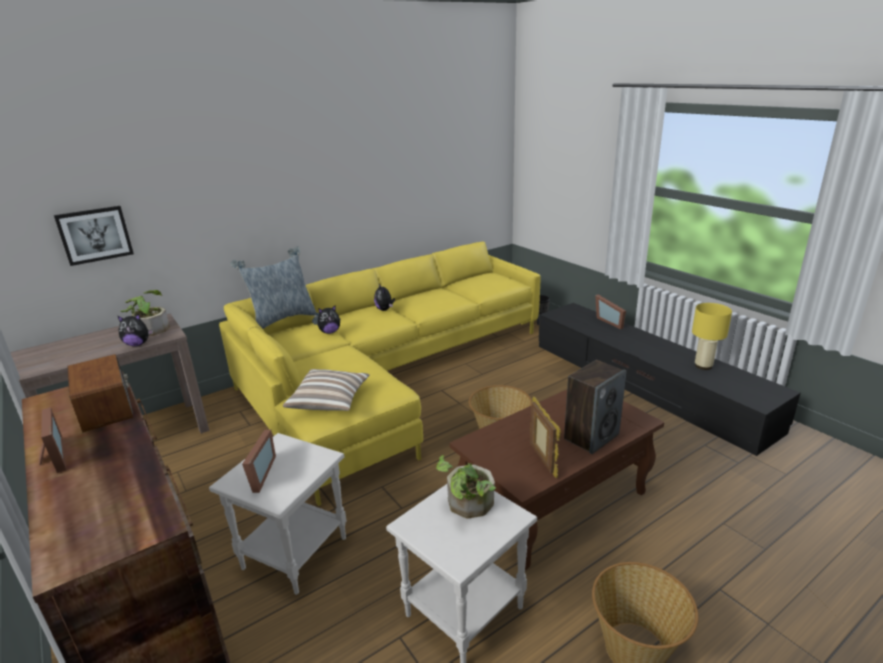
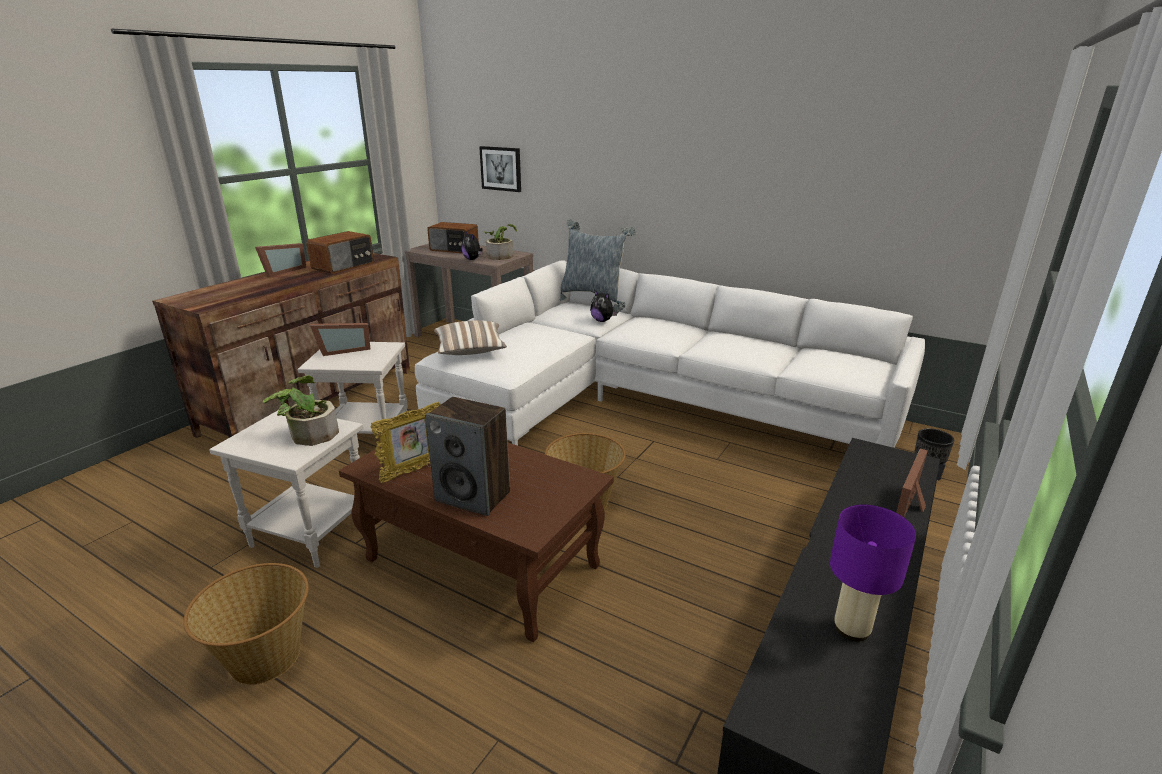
camera: 65 degrees right, 0 degrees up
yellow sofa [219,242,541,506] -> white sofa [415,260,925,448]
plush toy [374,284,395,311] -> none
yellow table lamp [692,303,732,370] -> purple table lamp [830,504,916,642]
none -> radio [427,222,479,253]

